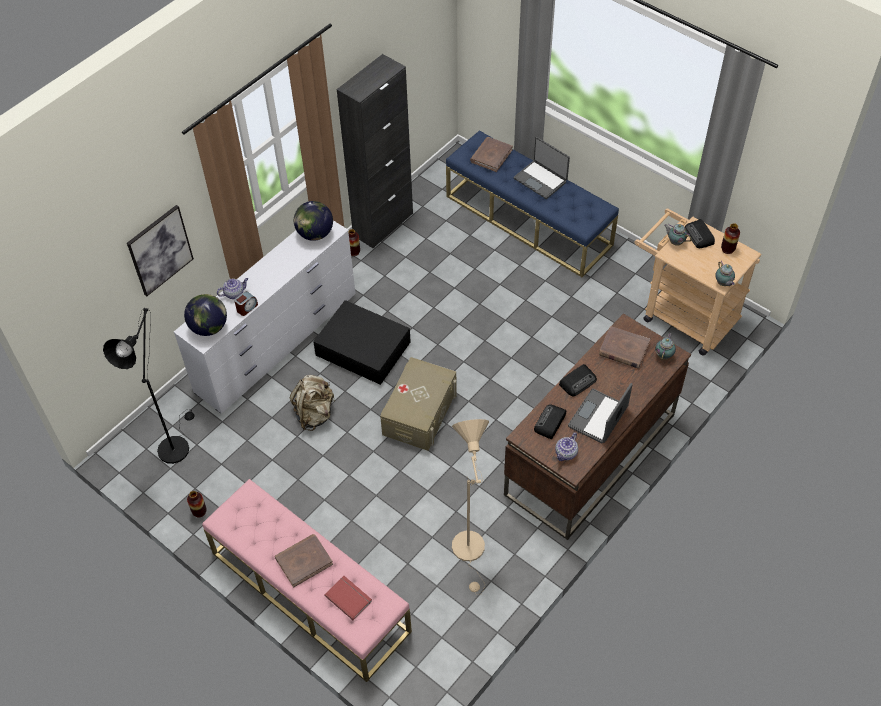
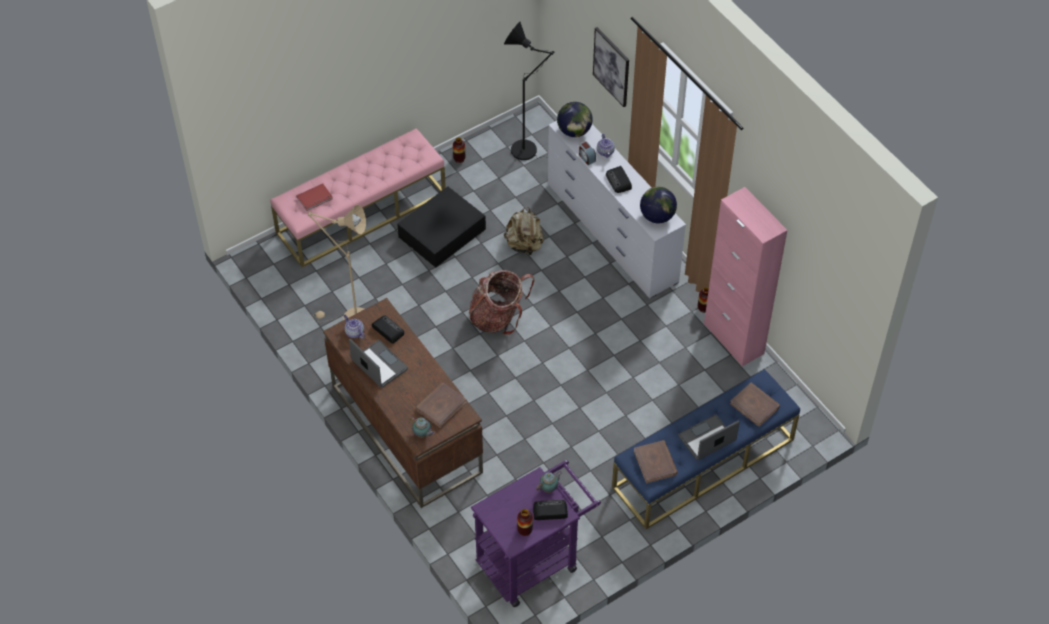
camera: 105 degrees right, 0 degrees up
brown book [275,534,333,587] -> brown book moved to [634,440,678,483]
black storage box [313,300,411,385] -> black storage box moved to [397,186,486,267]
black cabinet [337,54,413,249] -> pink cabinet [704,187,787,366]
beige storage box [380,357,457,451] -> backpack [469,270,535,335]
radio [559,364,597,396] -> radio moved to [606,166,632,193]
beige cart [634,208,762,355] -> purple cart [471,460,601,607]
teapot [715,261,735,286] -> none

